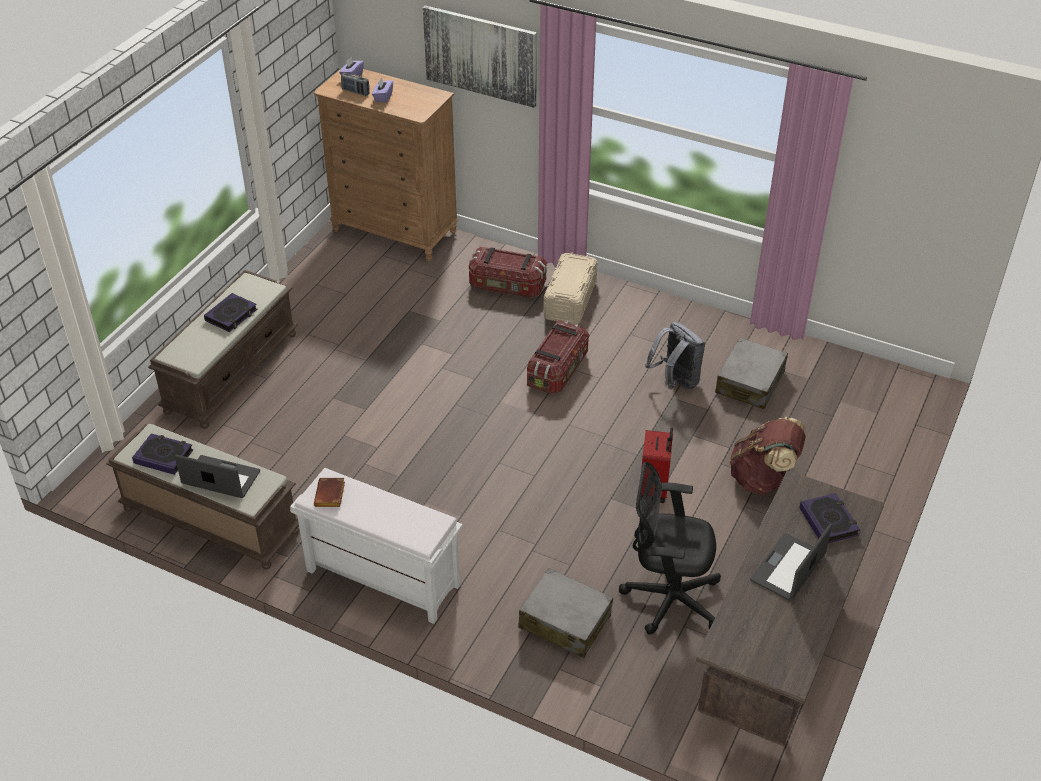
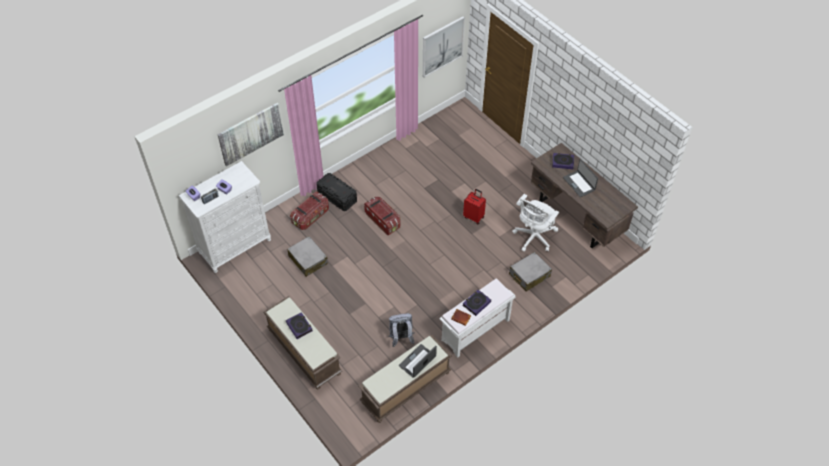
camera: 65 degrees left, 10 degrees up
book [132,433,193,475] -> book moved to [463,290,491,316]
brown dresser [314,67,458,261] -> white dresser [179,161,271,273]
beige storage box [543,253,597,325] -> black storage box [317,173,357,211]
black office chair [619,462,721,635] -> white office chair [512,194,559,251]
grey backpack [645,322,705,390] -> grey backpack moved to [388,313,415,347]
grey suitcase [715,337,788,409] -> grey suitcase moved to [287,236,328,277]
brown backpack [730,417,806,495] -> none
none -> picture [423,16,465,78]

